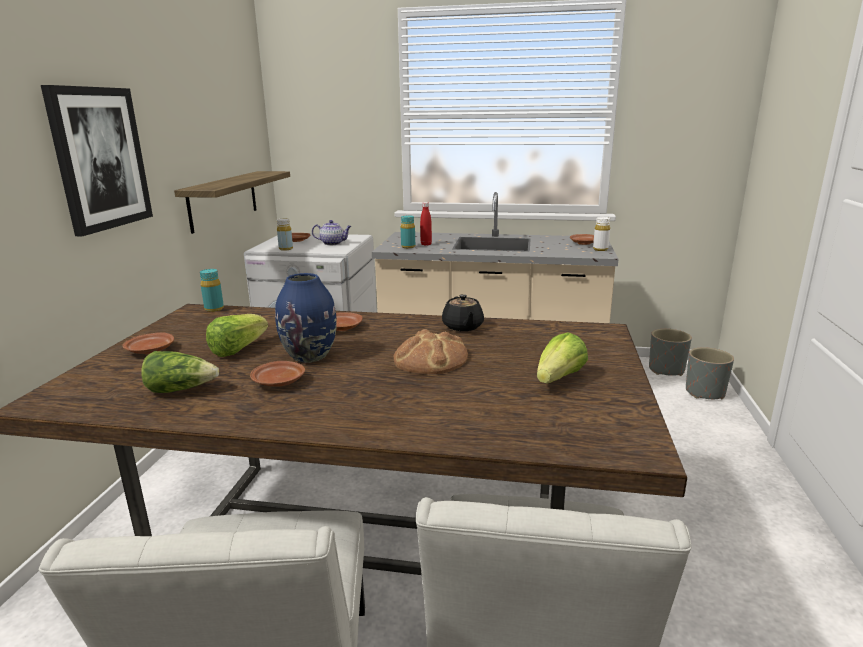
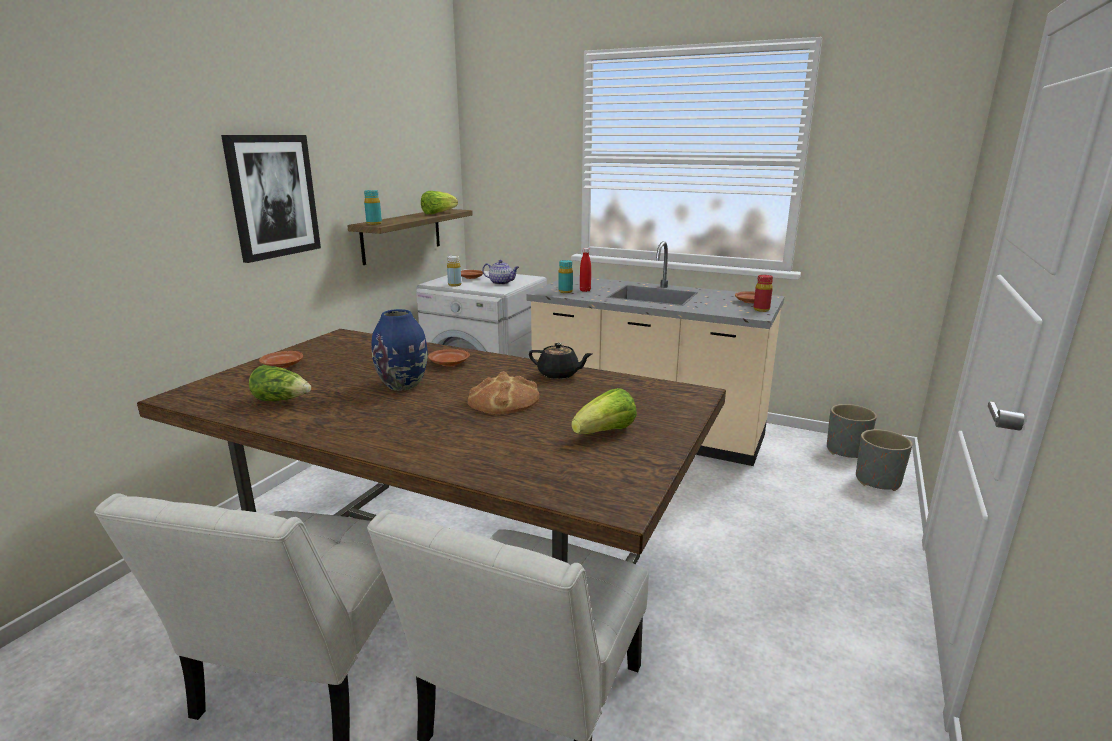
camera: 15 degrees right, 0 degrees up
turquoise bottle [200,269,224,312] -> turquoise bottle moved to [364,190,382,225]
lettuce [206,314,268,357] -> lettuce moved to [421,191,458,215]
brown plate [250,361,305,387] -> none
black teapot [442,294,484,331] -> black teapot turned 75 degrees counterclockwise [529,343,592,379]
white bottle [593,217,610,251] -> red bottle [753,275,773,312]

